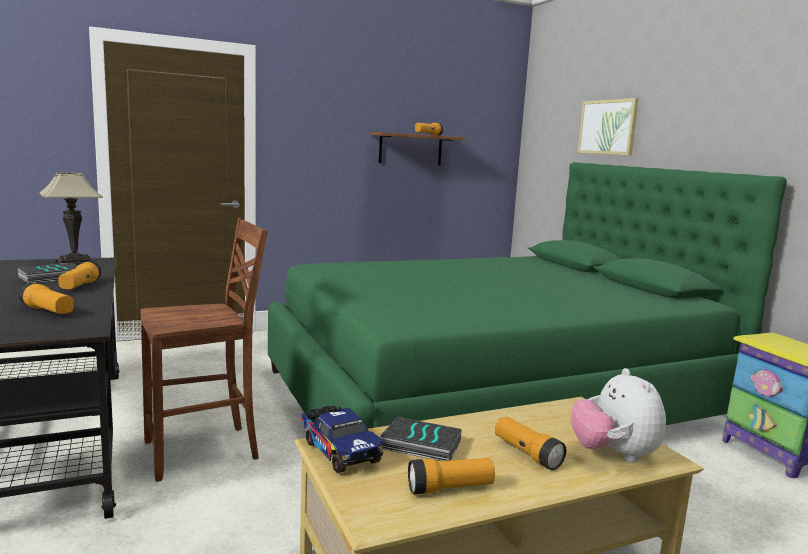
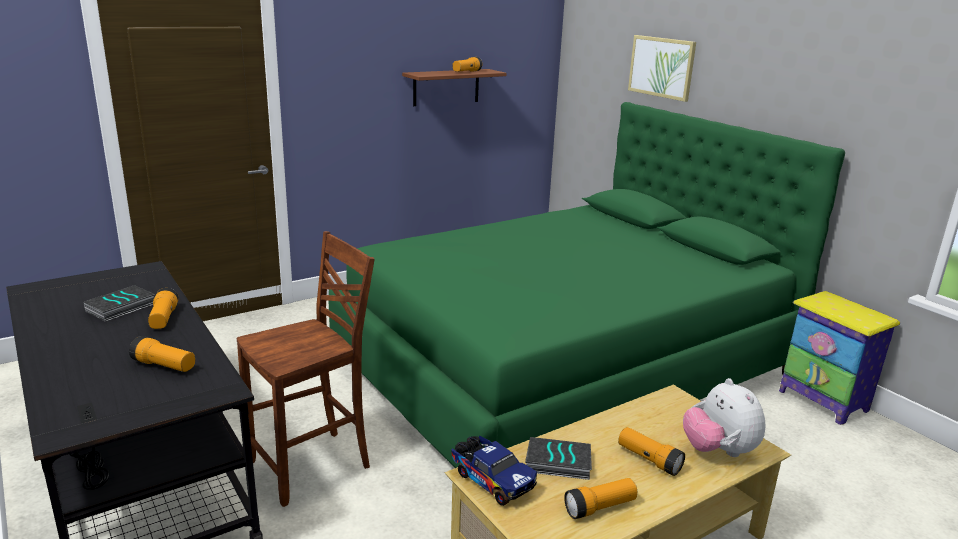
camera: 10 degrees left, 10 degrees up
table lamp [39,172,103,264] -> none

